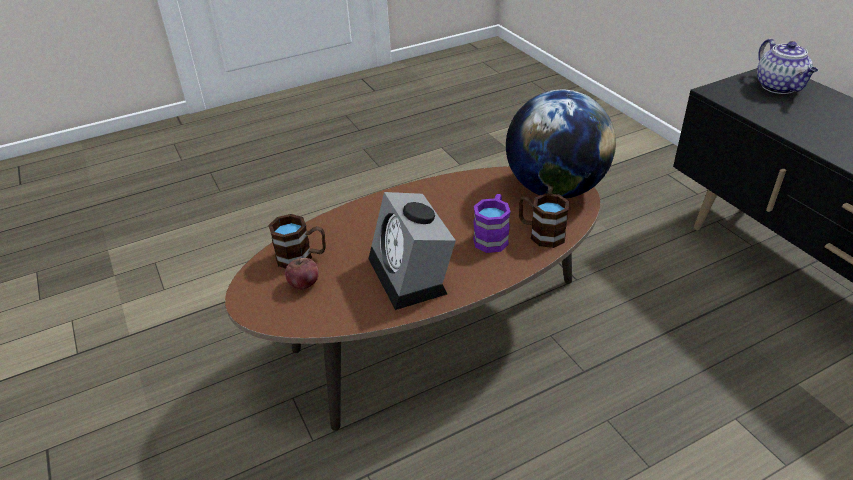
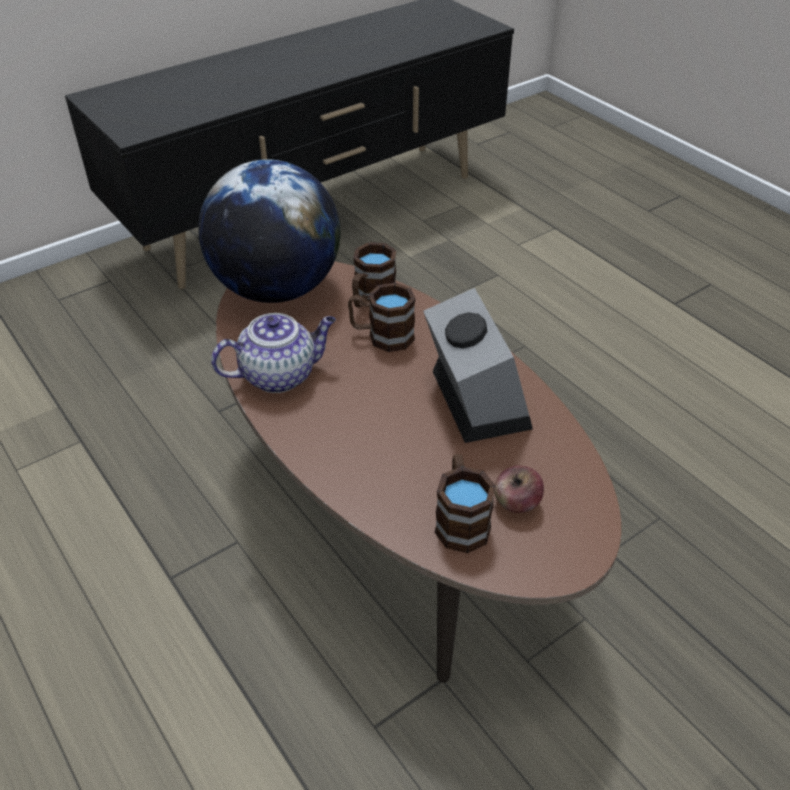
camera: 100 degrees left, 5 degrees up
alarm clock [369,192,456,310] -> alarm clock turned 75 degrees counterclockwise [423,288,533,443]
purple mug [473,194,511,253] -> brown mug [348,283,415,352]
teapot [757,39,818,94] -> teapot moved to [211,313,336,393]

